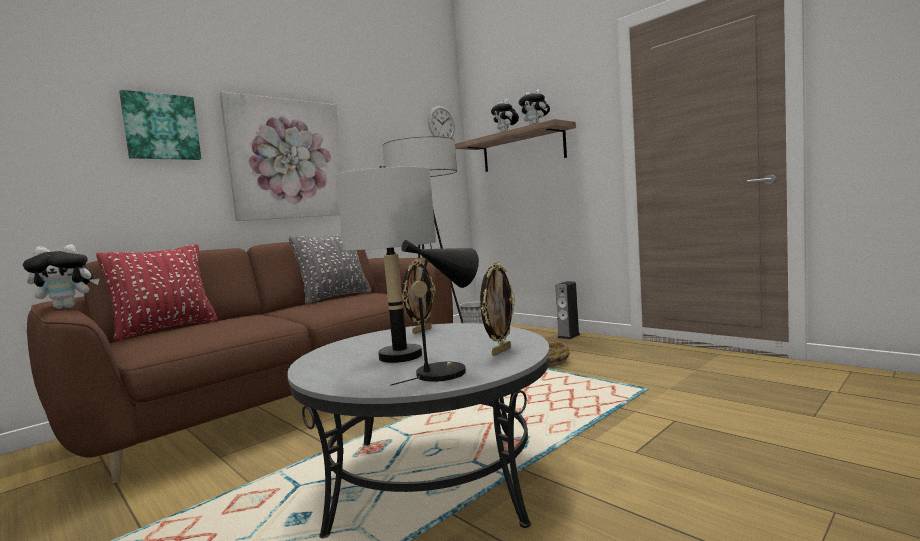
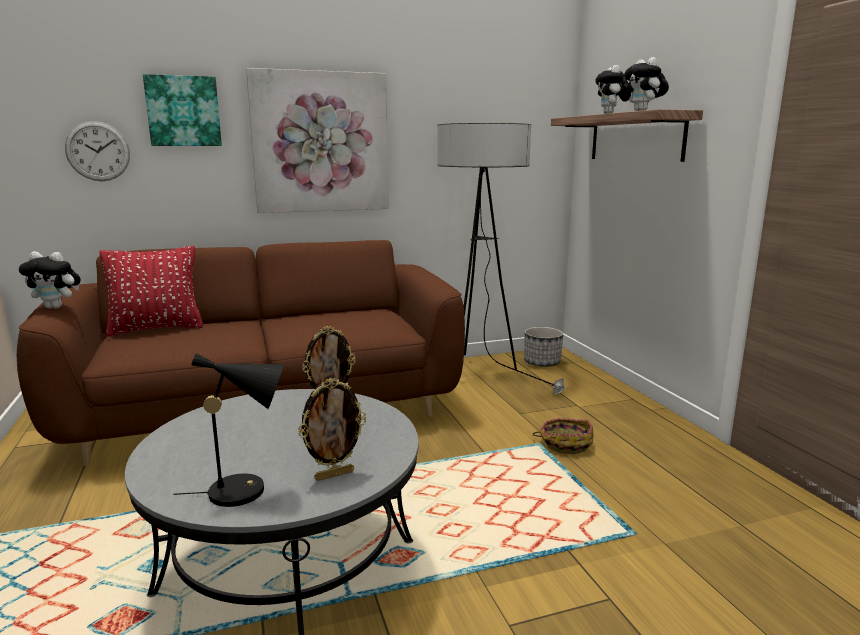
camera: 25 degrees right, 10 degrees up
grey pillow [289,234,371,304] -> none
grey table lamp [335,165,436,363] -> none
wall clock [428,106,455,138] -> wall clock moved to [65,121,130,181]
speaker [556,281,580,340] -> none

